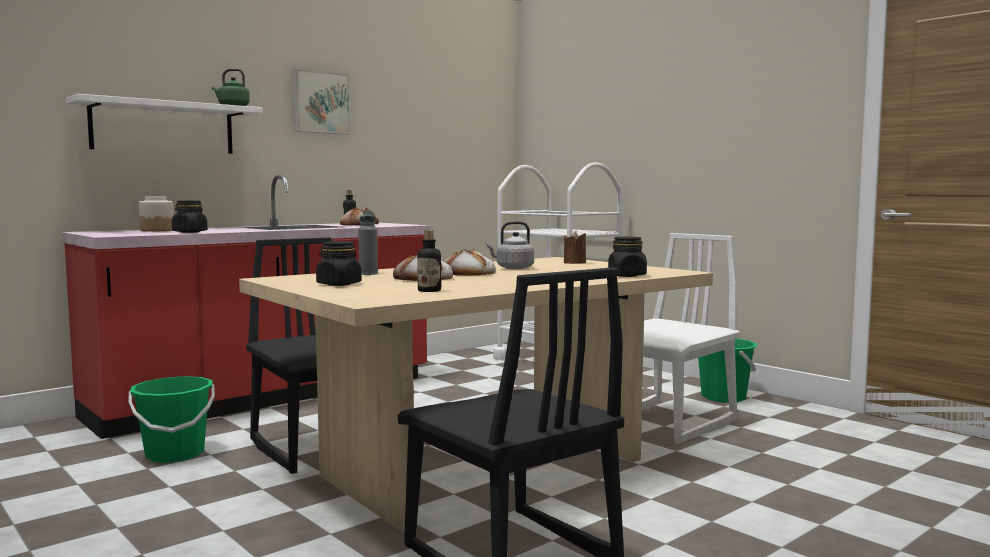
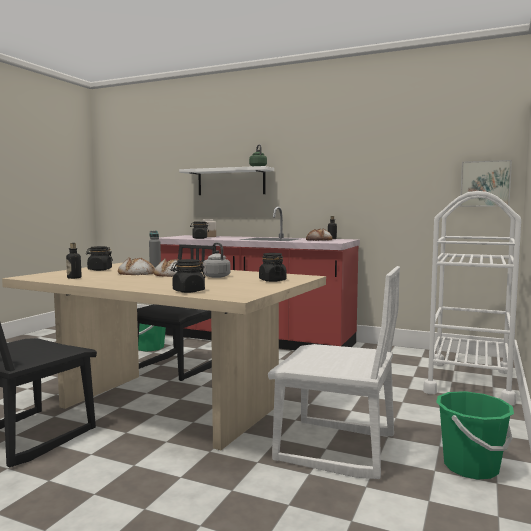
camera: 65 degrees right, 0 degrees up
picture [292,69,351,134] -> picture moved to [460,160,512,207]
brown candle [564,231,586,264] -> black jar [259,253,287,282]

